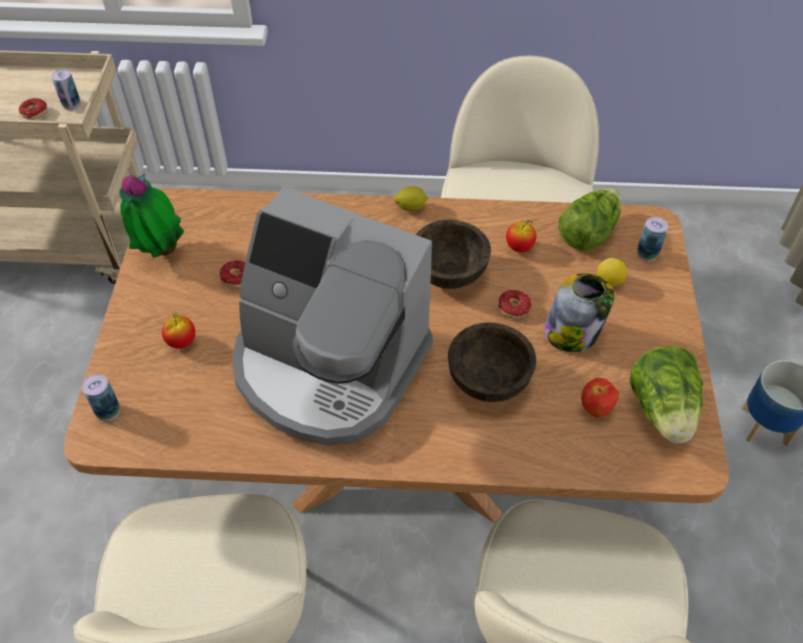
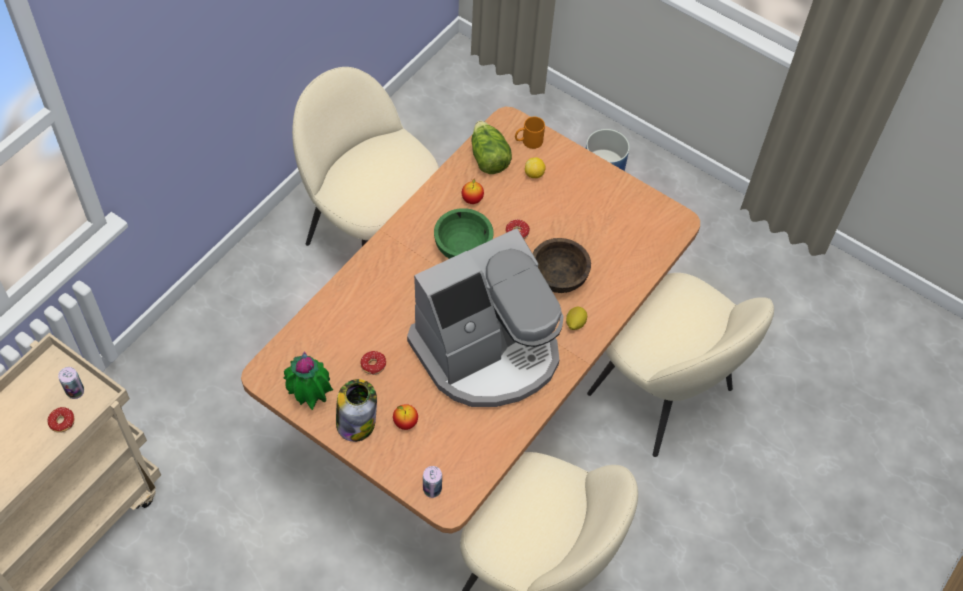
camera: 60 degrees left, 5 degrees up
lemon [394,186,428,211] -> lemon moved to [566,307,587,330]
brown bowl [416,220,491,289] -> green bowl [434,208,494,259]
jar [544,273,614,352] -> jar moved to [336,379,377,442]
apple [581,378,619,417] -> none
lettuce [630,346,703,444] -> none
can [637,217,668,262] -> orange mug [515,117,545,149]

